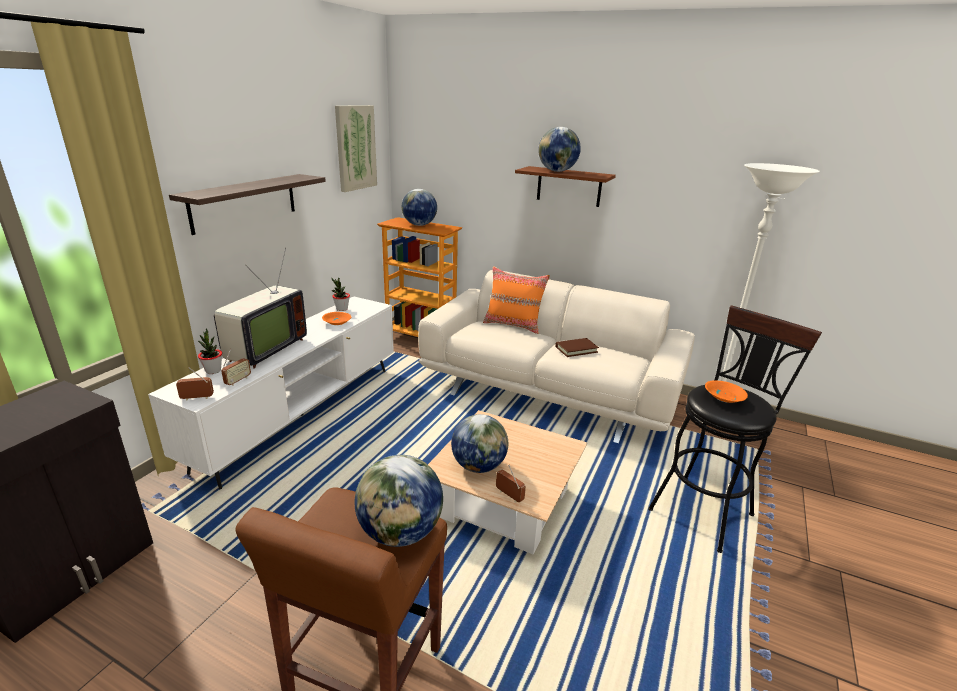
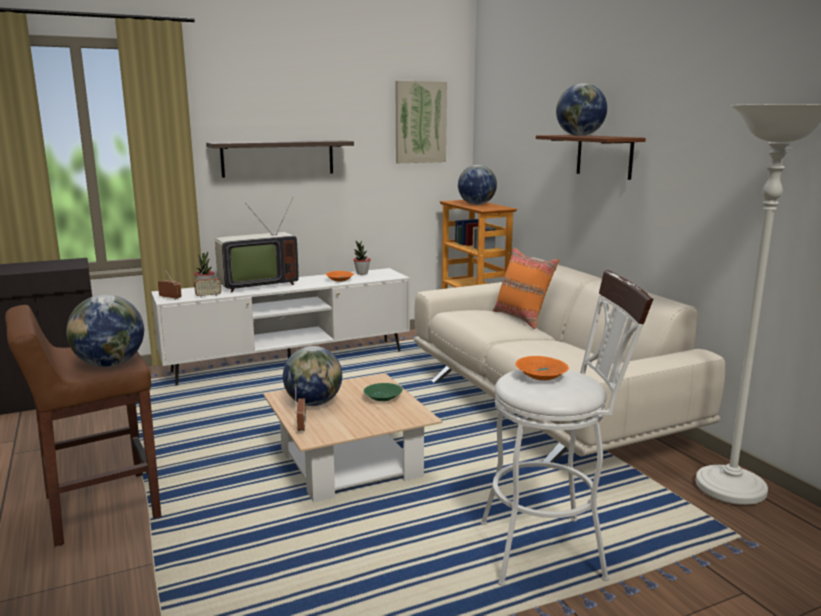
camera: 40 degrees right, 10 degrees down
brown book [555,338,599,357] -> none
black stool [648,305,822,553] -> white stool [481,270,654,586]
none -> green bowl [363,383,403,402]

